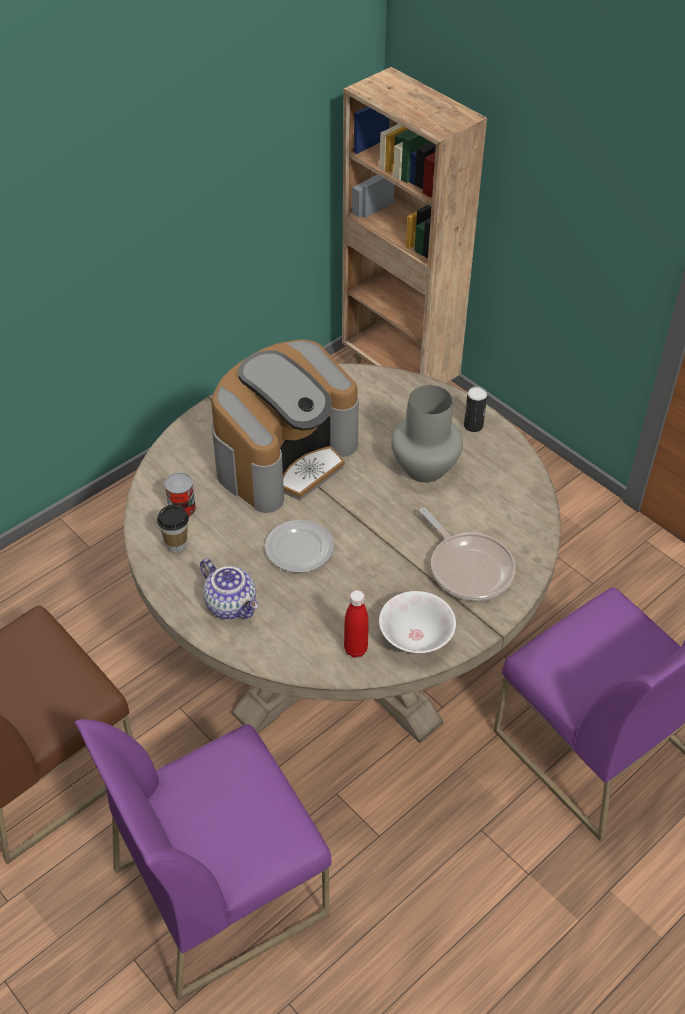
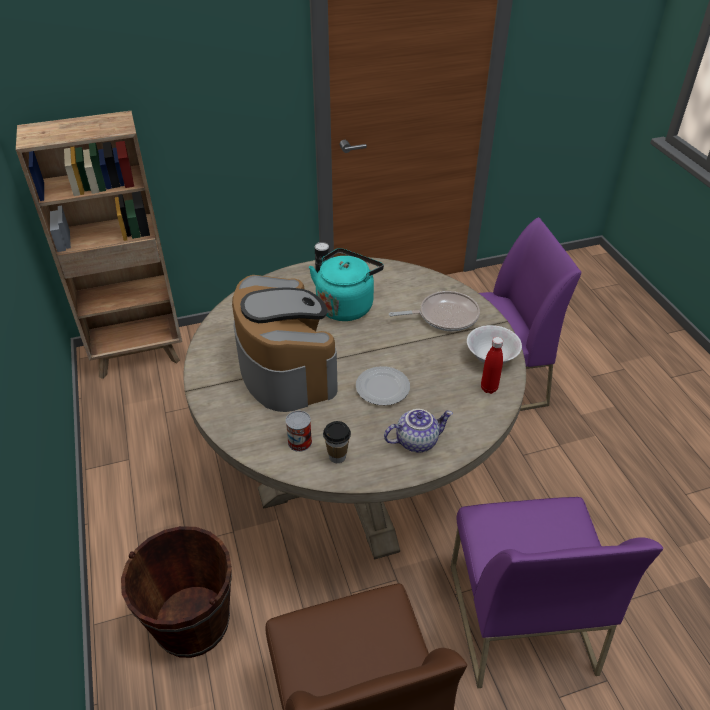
camera: 65 degrees left, 5 degrees down
grey vase [391,385,463,483] -> turquoise kettle [309,248,384,321]
none -> brown bucket [121,526,232,658]

